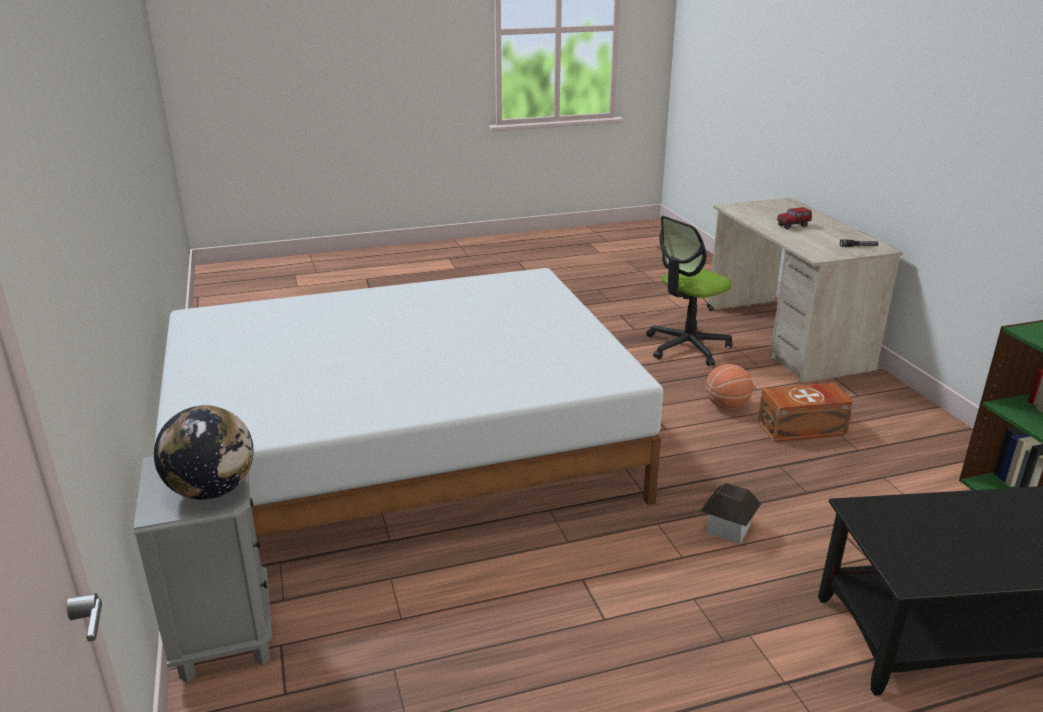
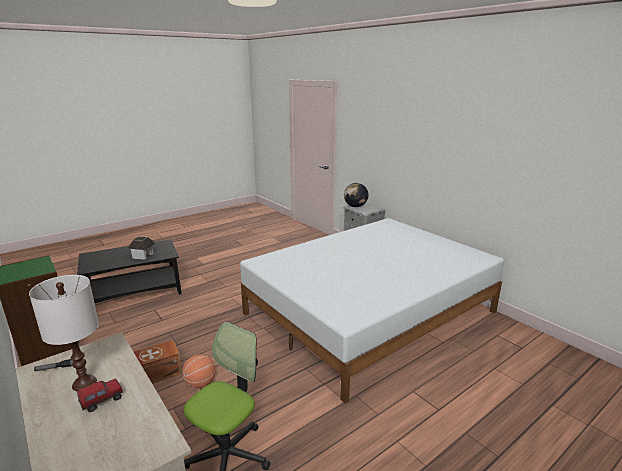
camera: 160 degrees right, 5 degrees down
toy house [700,483,761,545] -> toy house moved to [127,236,156,260]
none -> white table lamp [29,275,99,392]

